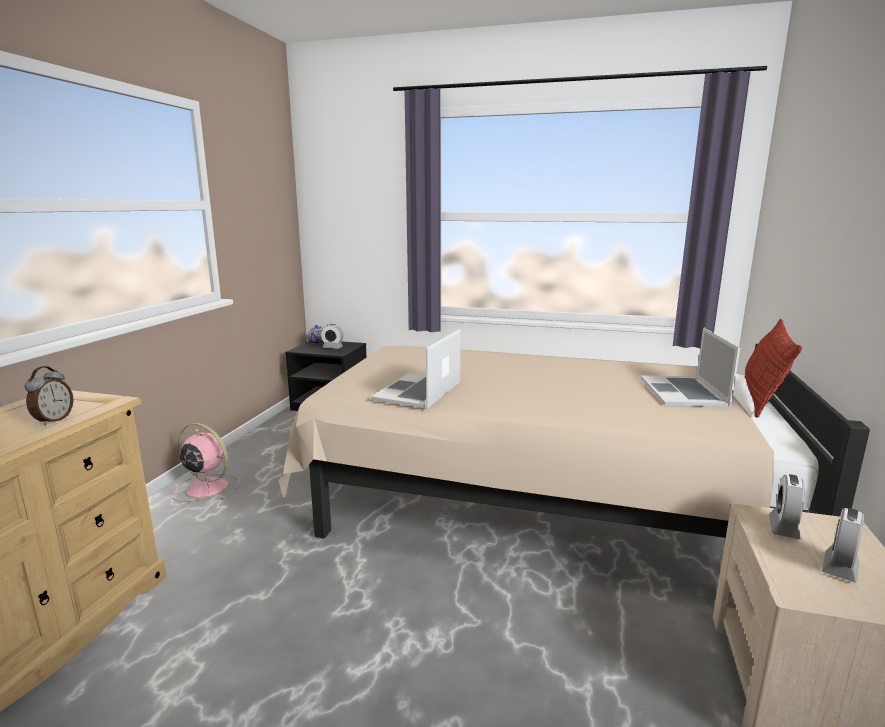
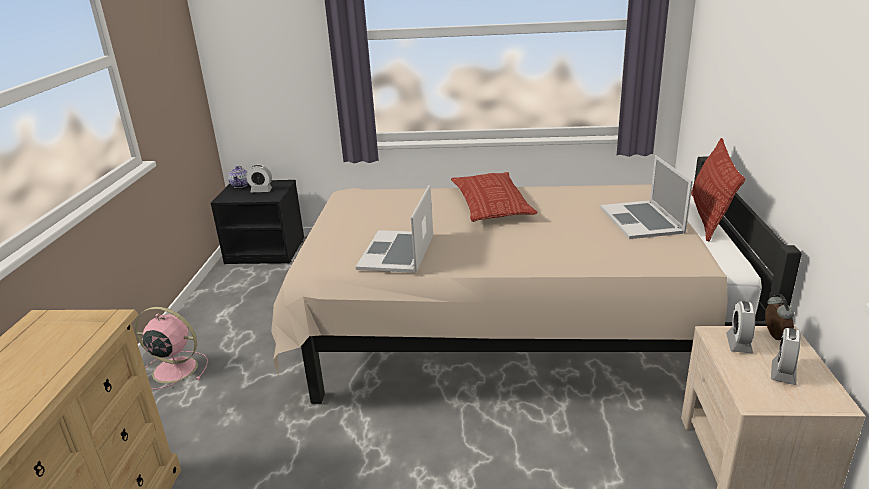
camera: 10 degrees left, 10 degrees up
alarm clock [25,366,74,426] -> alarm clock moved to [765,294,794,340]
none -> pillow [451,172,538,222]

